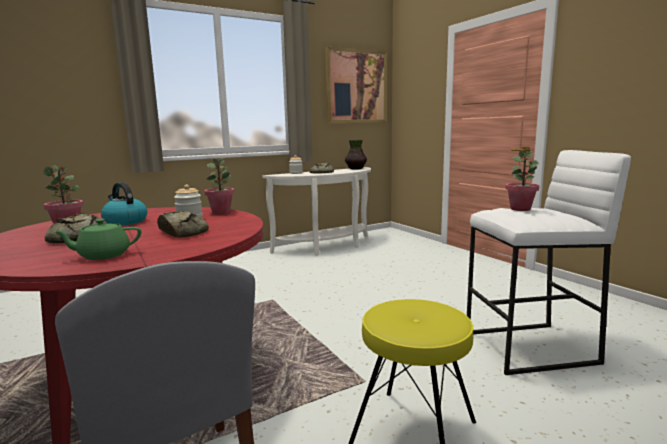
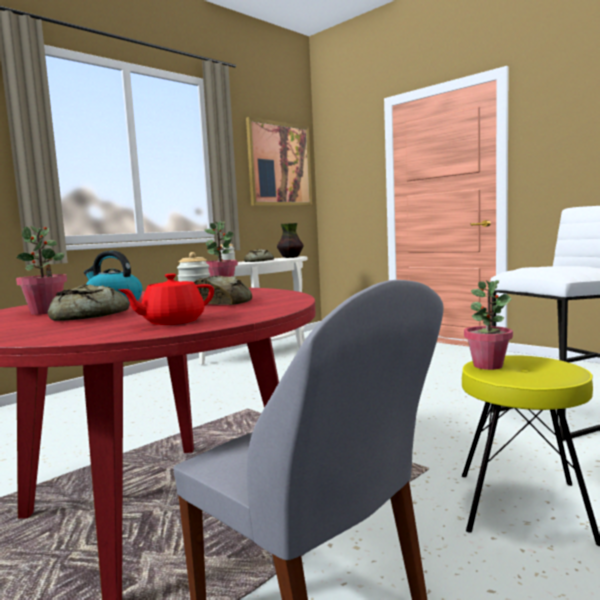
camera: 15 degrees left, 5 degrees down
green teapot [53,219,141,260] -> red teapot [118,274,214,325]
potted plant [505,151,539,211] -> potted plant moved to [464,280,513,370]

